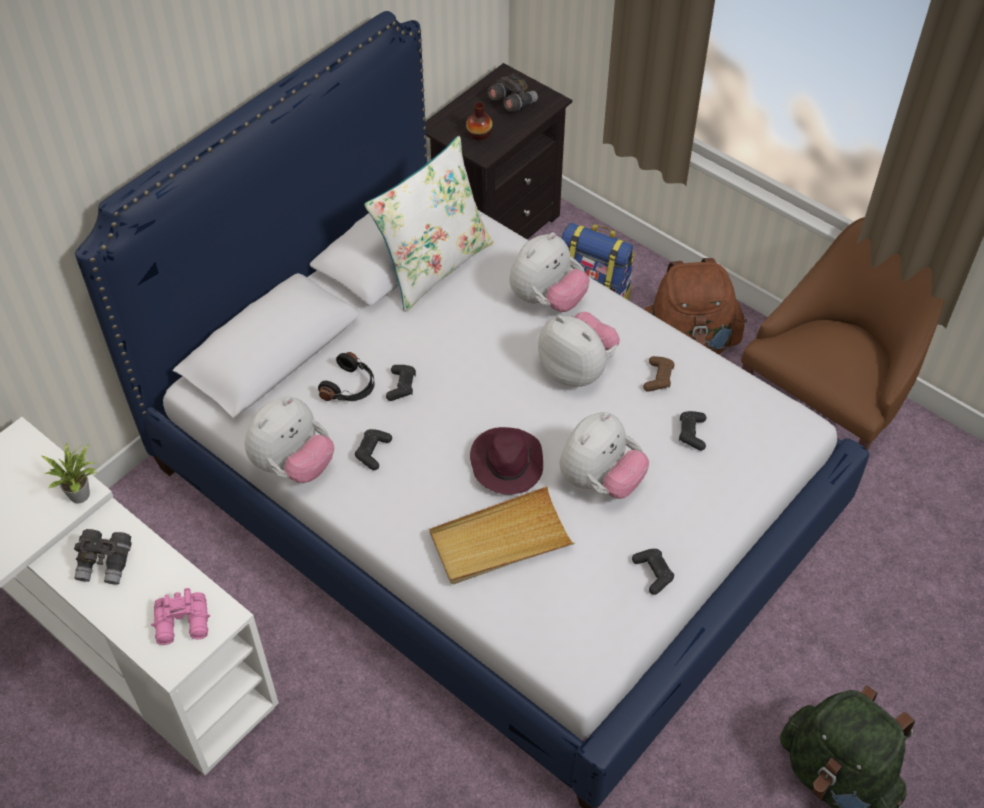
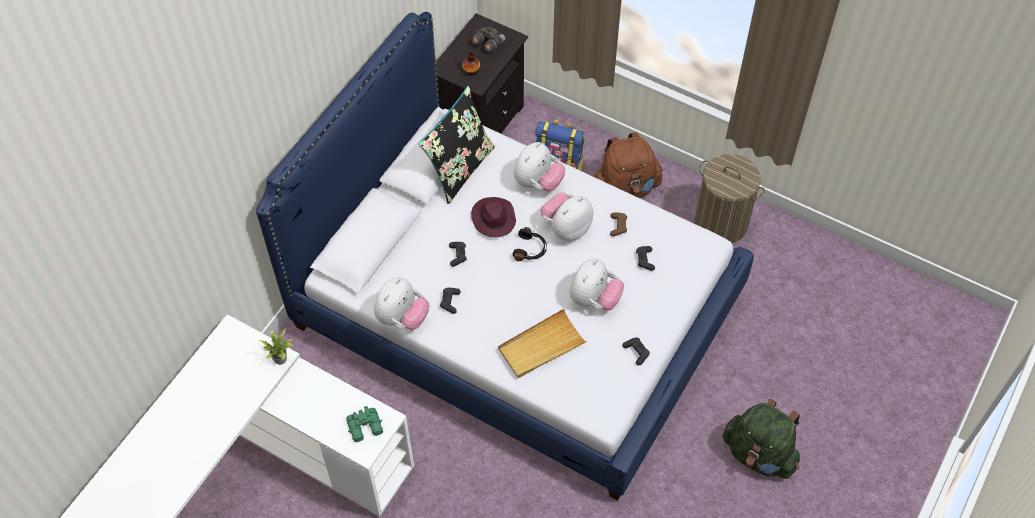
camera: 10 degrees left, 5 degrees up
grey binoculars [74,529,132,585] -> none
pink binoculars [151,588,210,645] -> green binoculars [346,406,383,442]
black headphones [318,352,375,401] -> black headphones moved to [513,227,547,261]
white pillow [364,136,493,312] -> black pillow [419,86,495,204]
purple hat [470,427,543,495] -> purple hat moved to [471,197,516,237]
plush toy [538,312,620,387] -> plush toy turned 75 degrees counterclockwise [540,192,593,241]
brown armchair [741,217,945,451] -> laundry basket [695,154,765,243]

